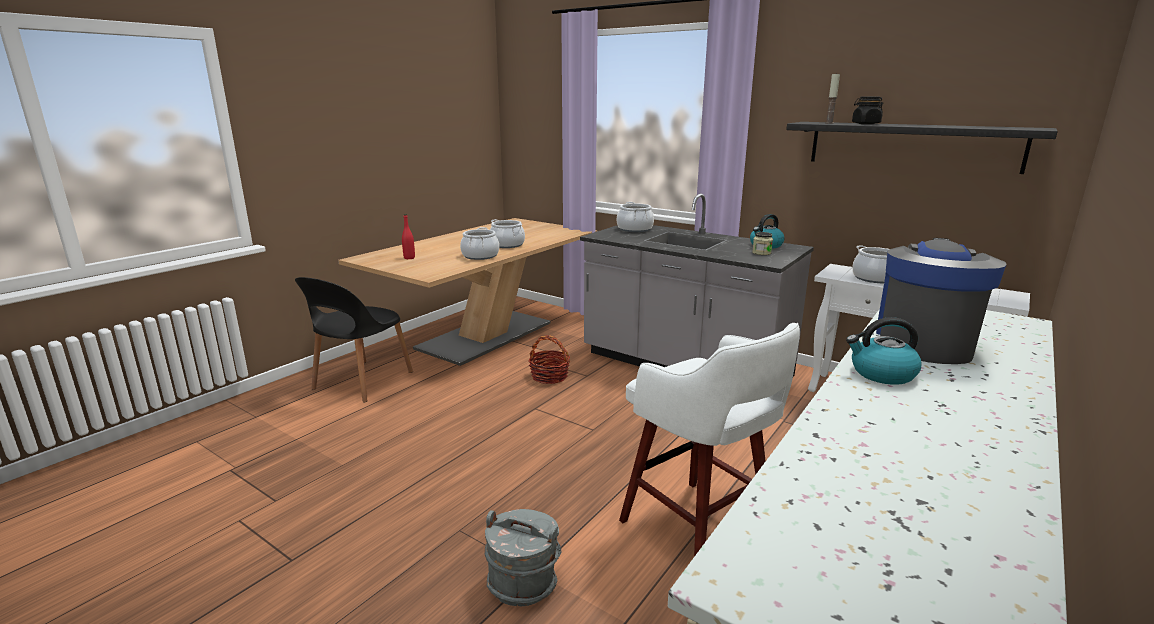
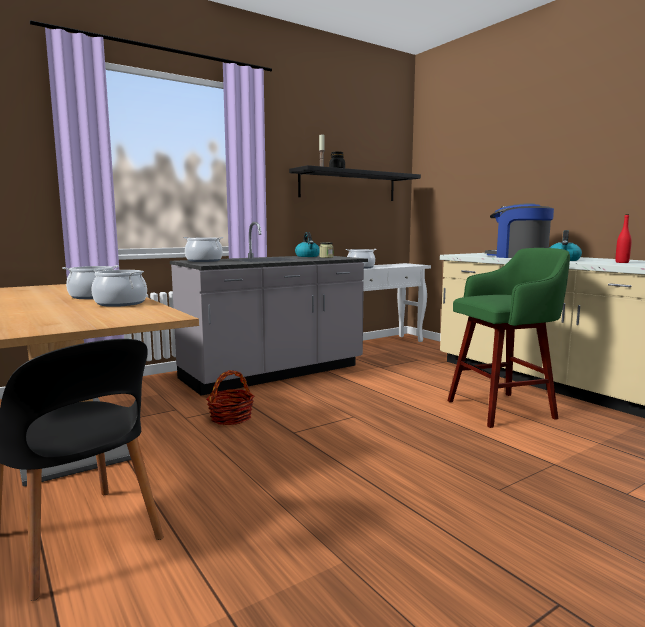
camera: 70 degrees left, 10 degrees down
red bottle [402,214,415,259] -> red bottle moved to [615,214,632,263]
grey bucket [485,509,562,606] -> none
white stool [619,323,800,557] -> green stool [447,248,570,428]

